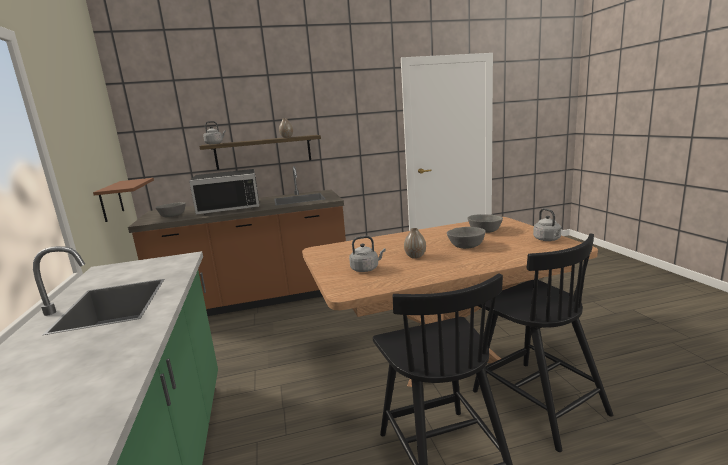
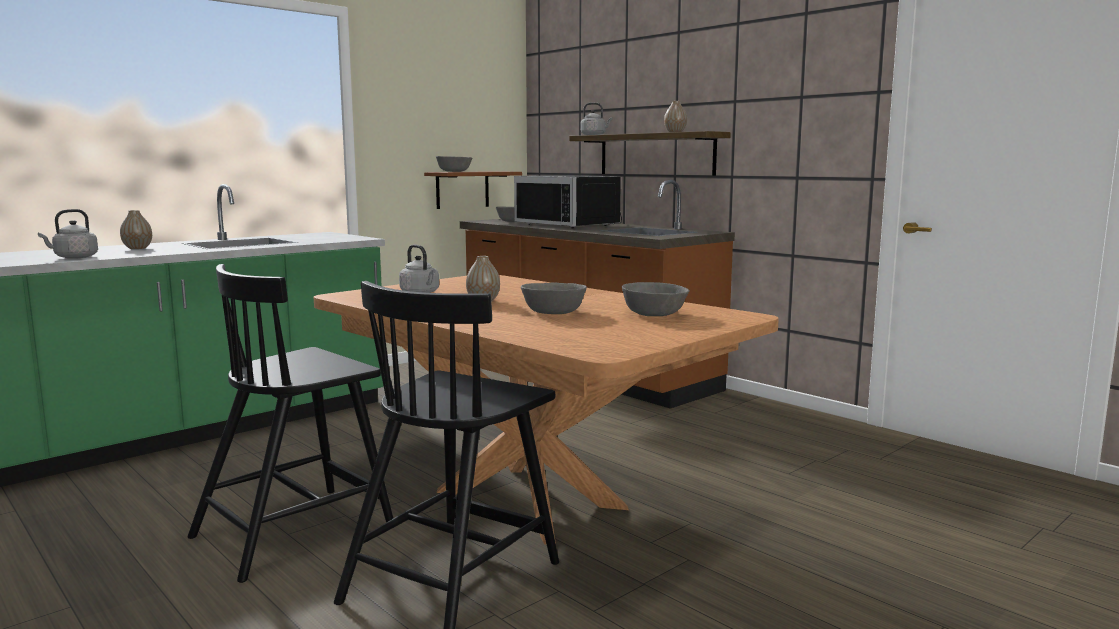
camera: 60 degrees right, 5 degrees down
grey kettle [533,208,563,241] -> grey kettle moved to [38,209,98,259]
none -> vase [120,210,152,249]
none -> grey bowl [436,156,472,172]

